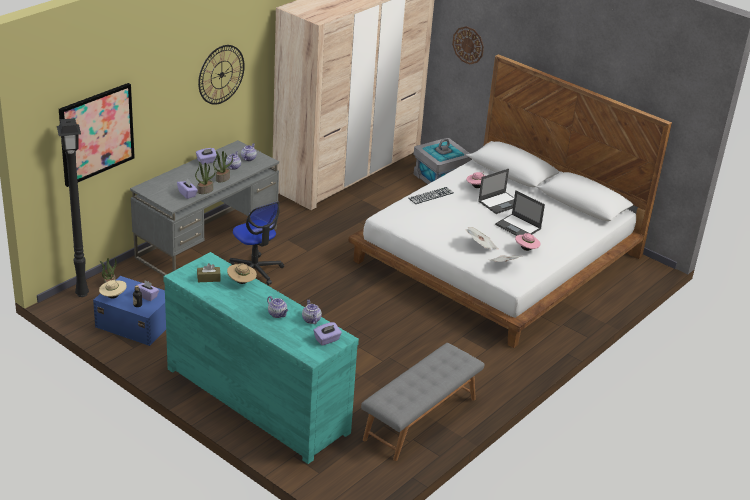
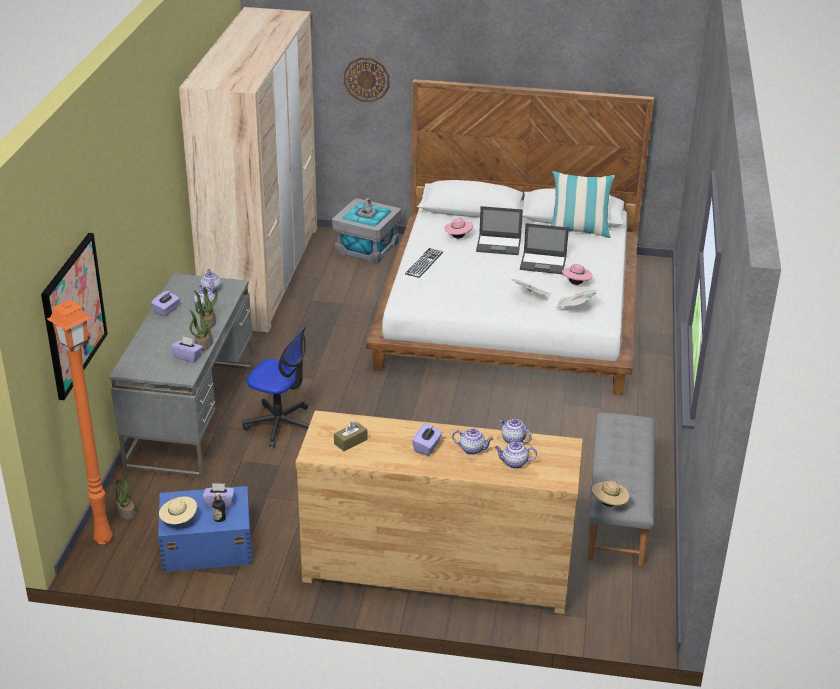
camera: 30 degrees left, 0 degrees up
black floor lamp [57,118,89,297] -> orange floor lamp [47,299,113,544]
turquoise dresser [163,252,359,464] -> brown dresser [295,410,583,614]
wall clock [198,45,245,105] -> none
beige hat [227,264,257,284] -> beige hat moved to [592,481,630,507]
purple tissue box [314,322,342,346] -> purple tissue box moved to [412,423,442,456]
laptop [478,169,514,214] -> laptop turned 75 degrees clockwise [476,206,523,255]
none -> teapot [495,442,537,469]
none -> pillow [551,171,615,238]

